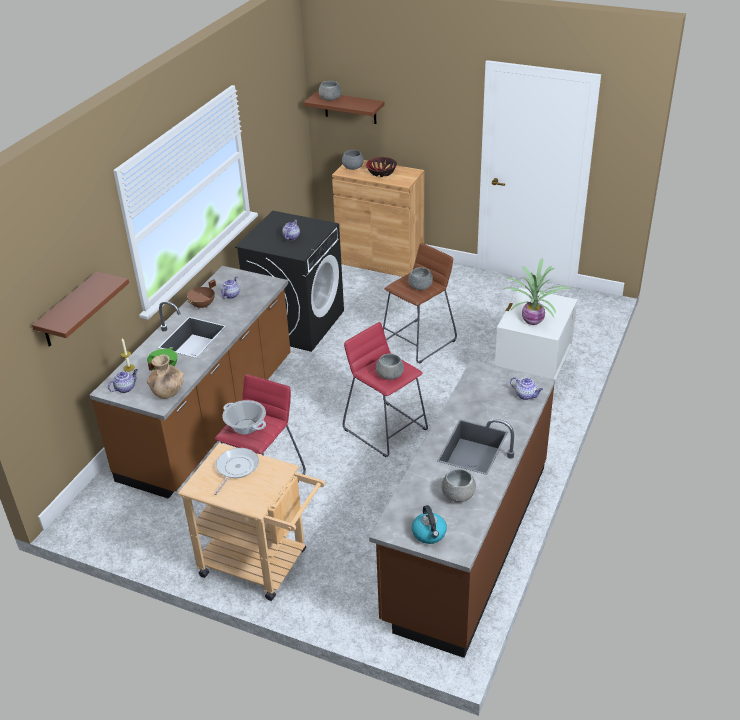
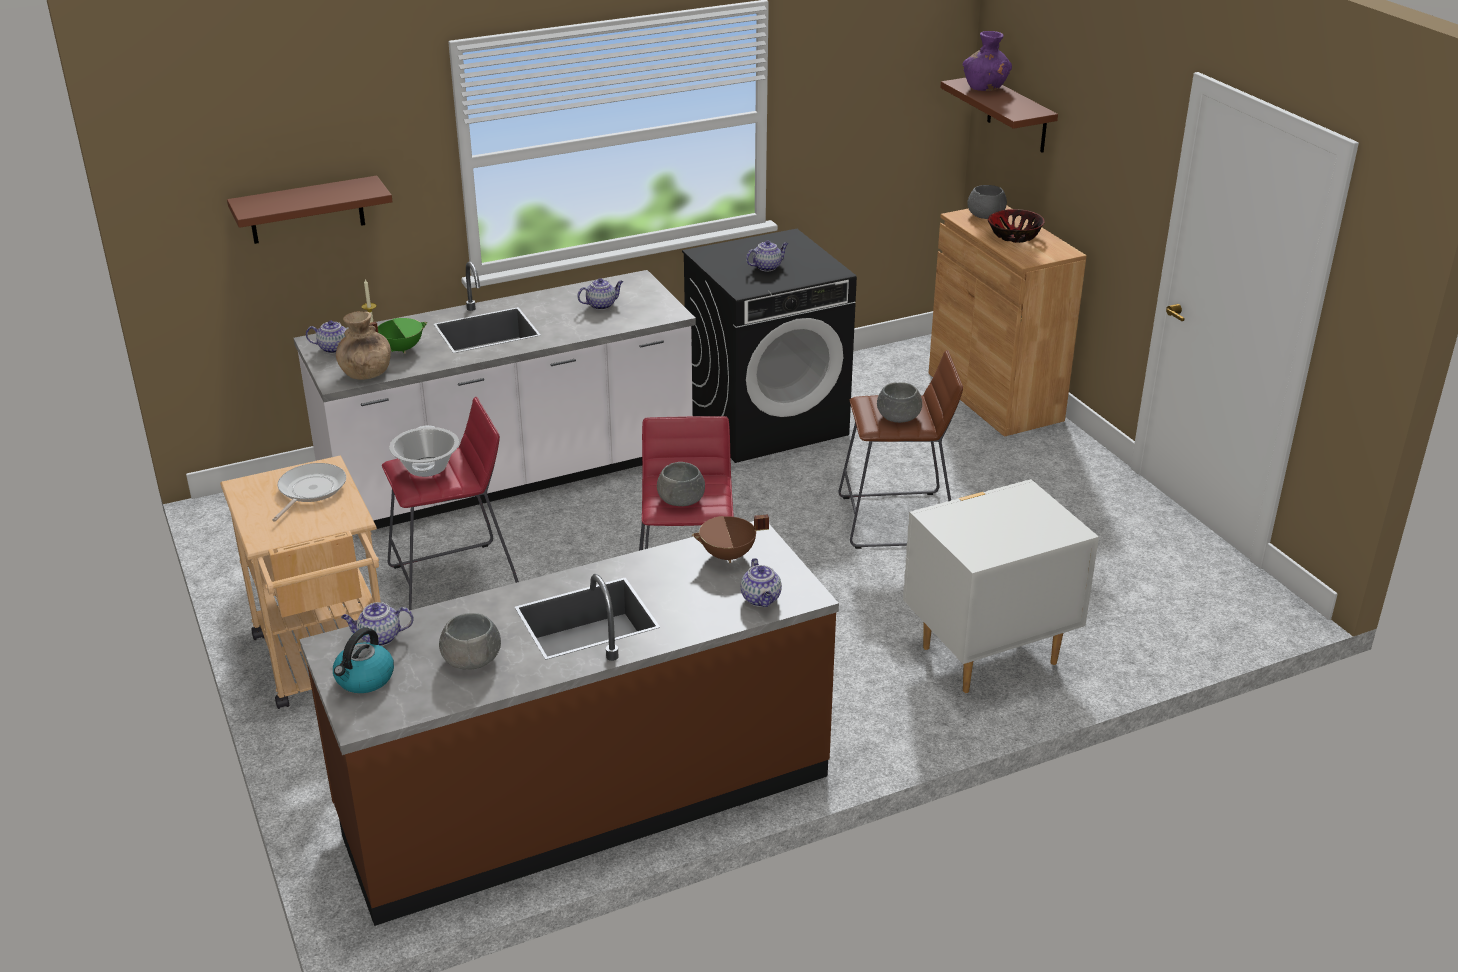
camera: 40 degrees right, 5 degrees down
brown counter [89,266,291,499] -> white counter [294,262,696,529]
brown cooking pot [187,279,216,309] -> brown cooking pot moved to [692,514,769,563]
frying pan [215,448,259,495] -> frying pan turned 45 degrees counterclockwise [272,463,346,522]
grey bowl [319,81,341,101] -> purple vase [963,31,1012,91]
potted plant [504,258,570,325] -> none
none -> teapot [341,602,414,646]

